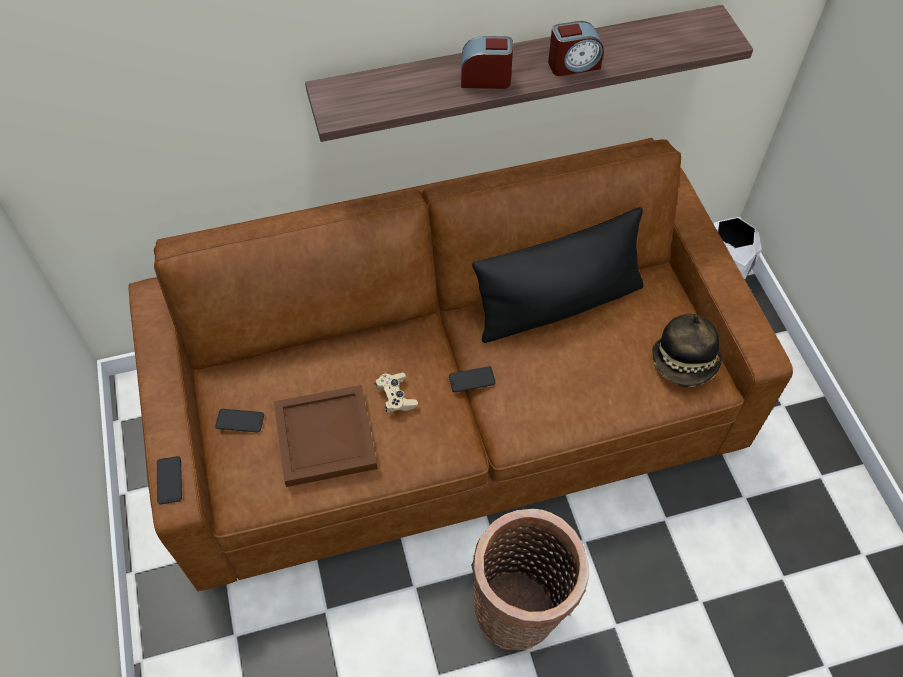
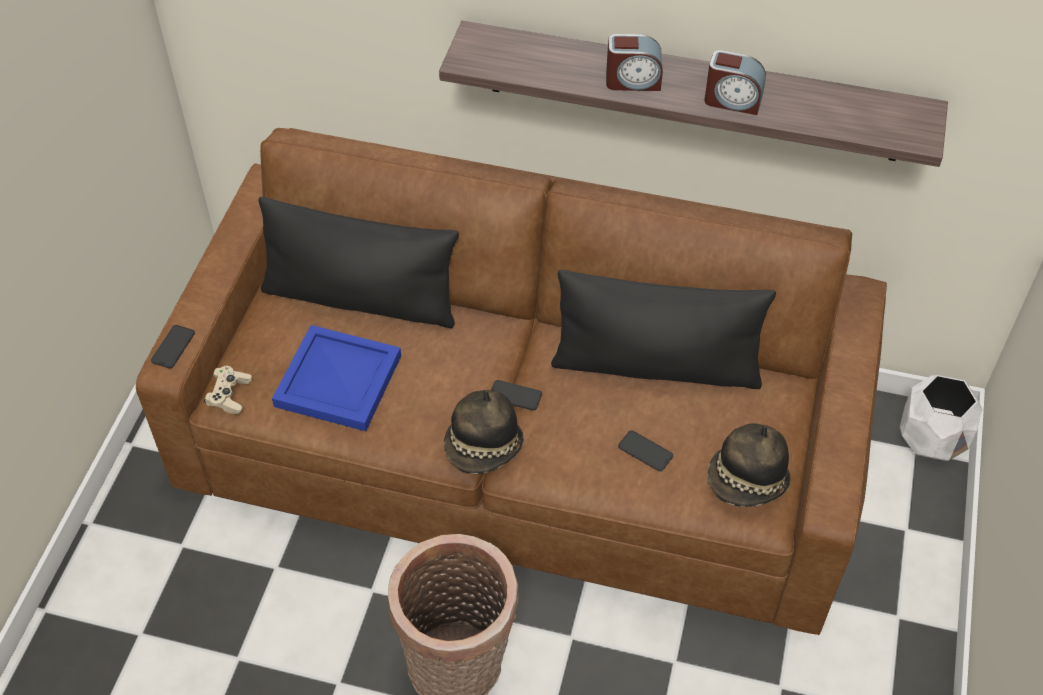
camera: 30 degrees right, 5 degrees down
phone [215,409,264,432] -> phone moved to [618,430,673,472]
brown tray [274,385,378,487] -> blue tray [272,325,401,431]
beige game controller [374,373,418,413] -> beige game controller moved to [204,366,252,414]
alarm clock [461,36,513,89] -> alarm clock turned 150 degrees clockwise [606,34,663,91]
none -> black pillow [258,197,459,328]
none -> hat [444,390,524,474]

